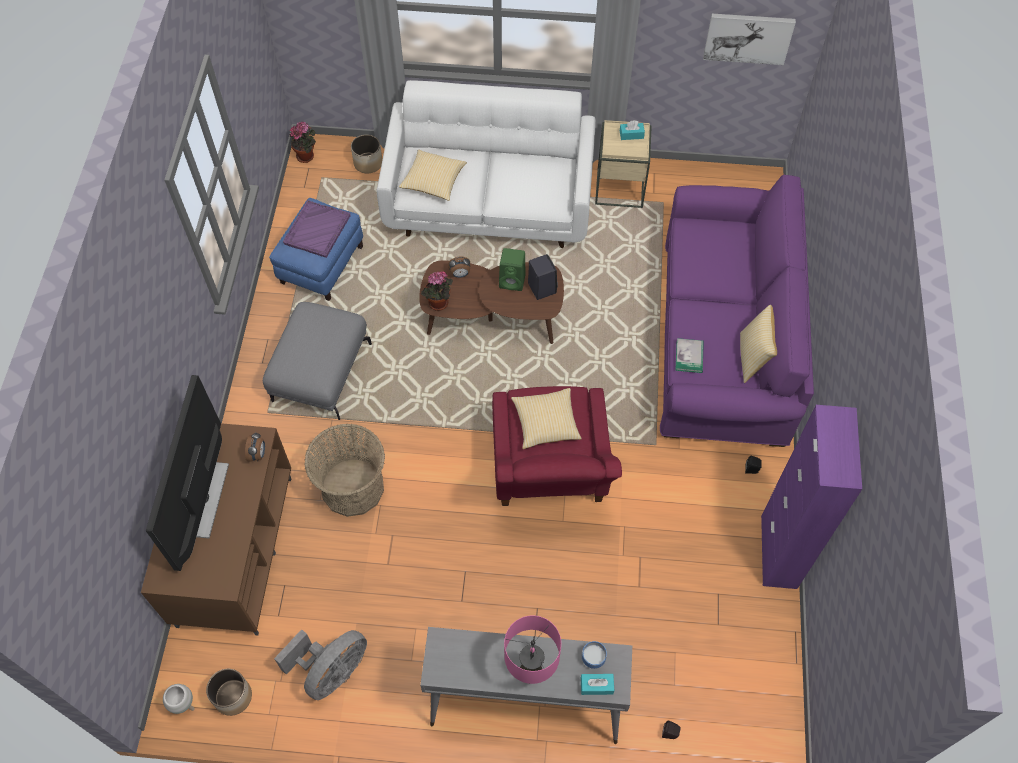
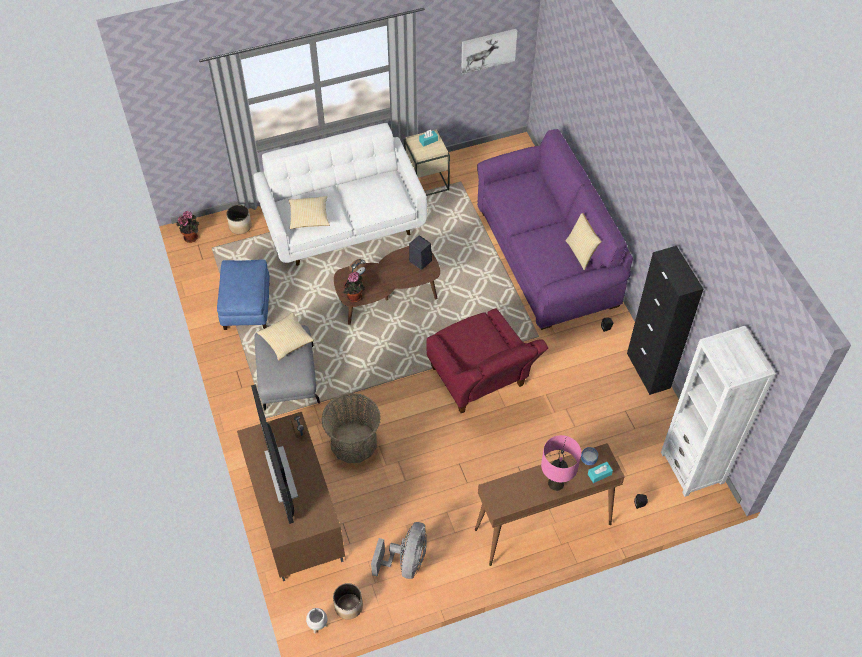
camera: 25 degrees left, 5 degrees down
purple tray [283,200,351,258] -> none
grey console table [420,627,632,744] -> brown console table [475,443,625,566]
green speaker [499,248,526,291] -> none
pillow [511,388,582,449] -> pillow moved to [257,313,314,361]
book [675,338,704,373] -> none
purple cabinet [761,405,862,589] -> black cabinet [627,246,703,395]
none -> white bookcase [661,326,776,497]

